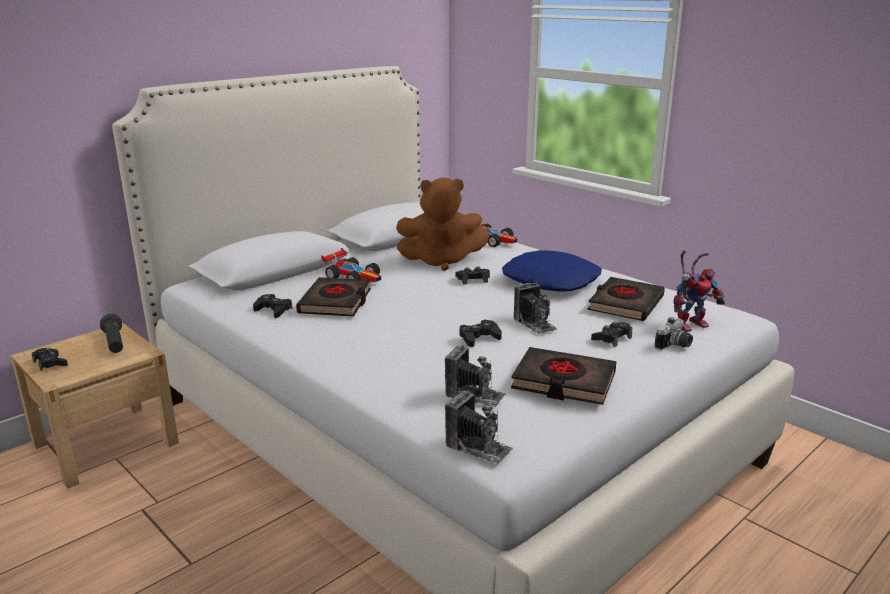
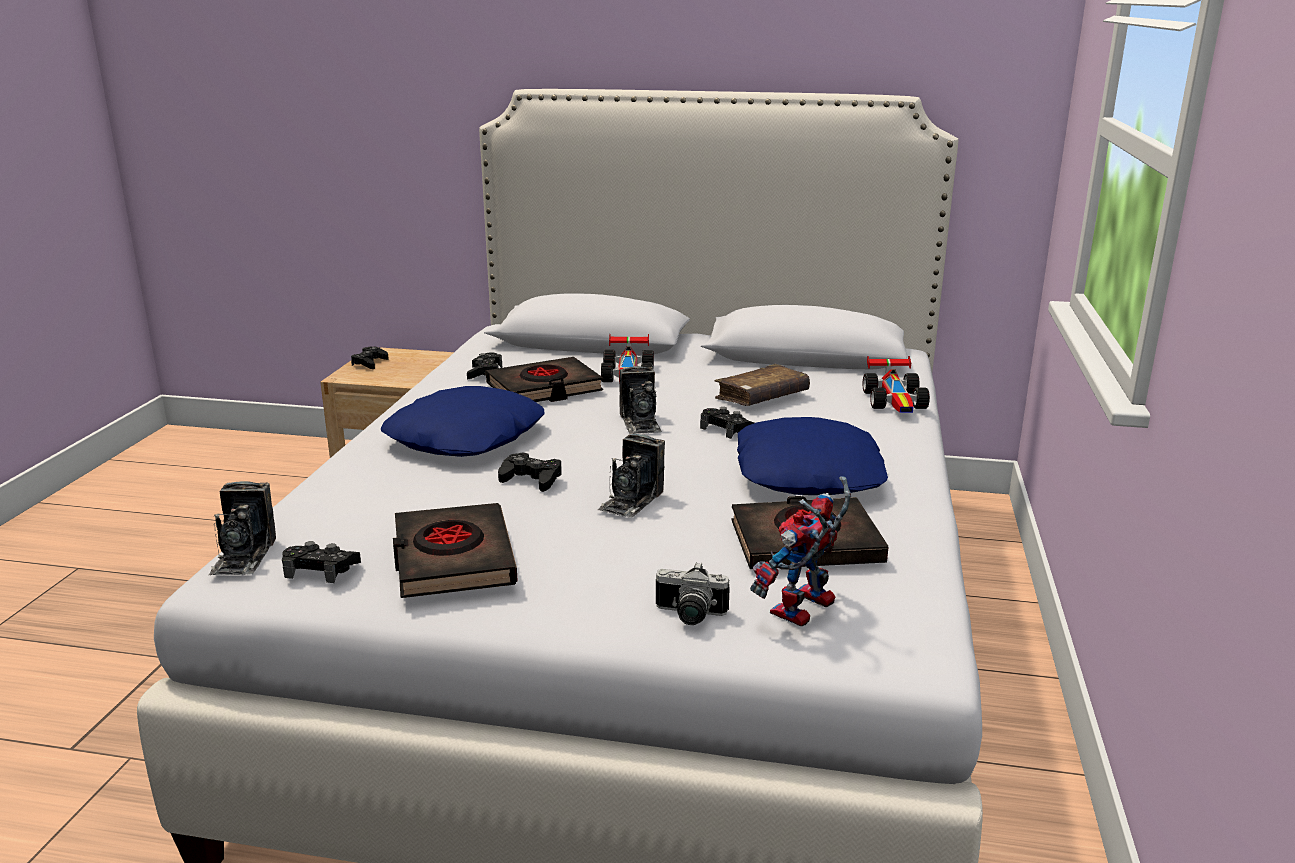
camera: 55 degrees right, 0 degrees up
black flashlight [100,314,123,353] -> none
brown plush toy [396,178,490,271] -> brown book [714,364,810,406]
camera [445,345,506,407] -> camera moved to [619,366,662,434]
black game controller [591,322,632,347] -> black game controller moved to [282,541,361,583]
toy robot [673,250,725,332] -> toy robot turned 105 degrees clockwise [750,476,851,626]
none -> blue pillow [381,386,545,457]

